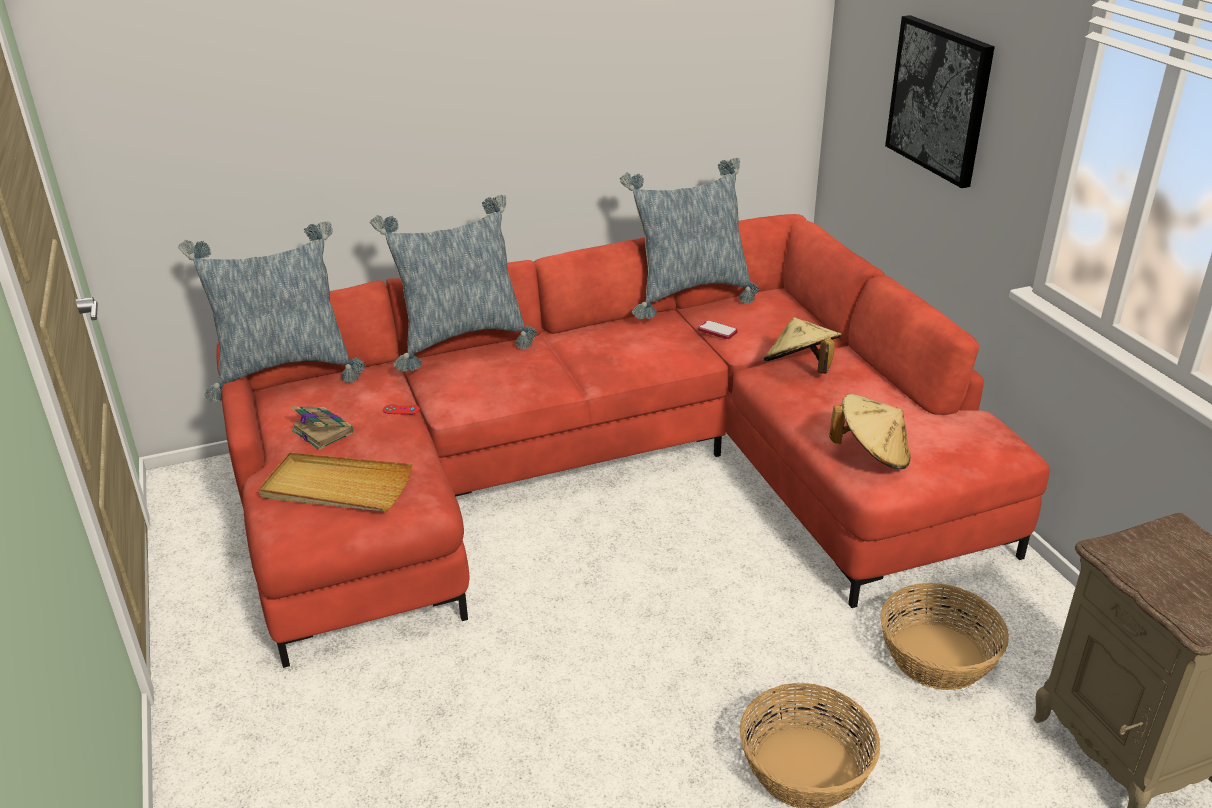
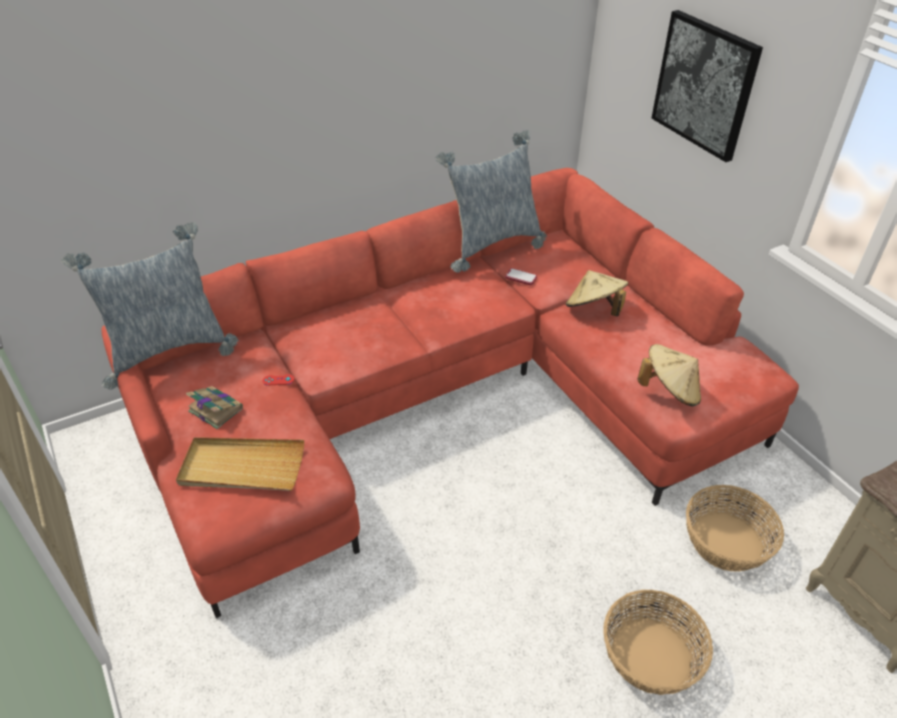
camera: 10 degrees left, 10 degrees up
pillow [370,195,537,372] -> none

